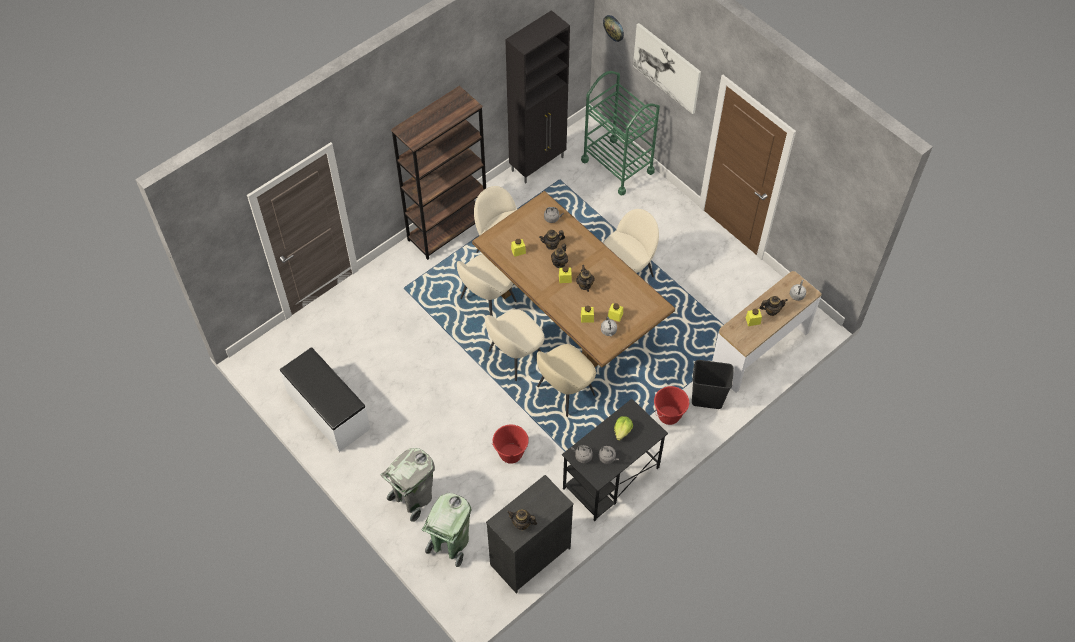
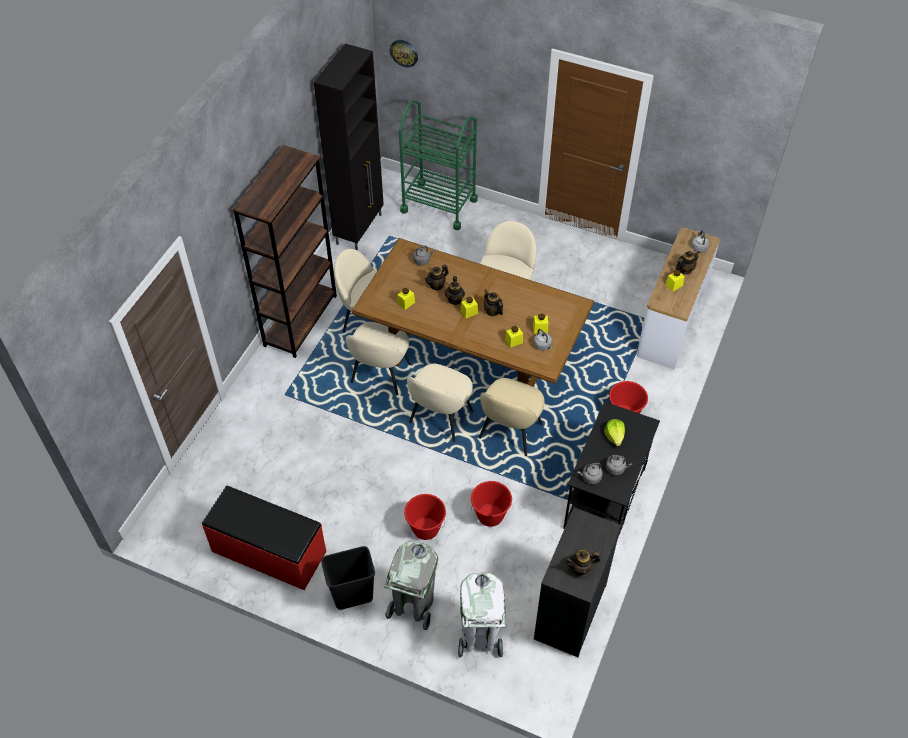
camera: 25 degrees left, 5 degrees down
white bench [280,347,371,452] -> red bench [202,486,326,590]
green trash can [421,493,472,567] -> white trash can [458,573,507,658]
picture [633,23,701,114] -> none
black trash can [692,360,734,409] -> black trash can moved to [321,546,375,610]
none -> red bucket [404,494,446,540]

